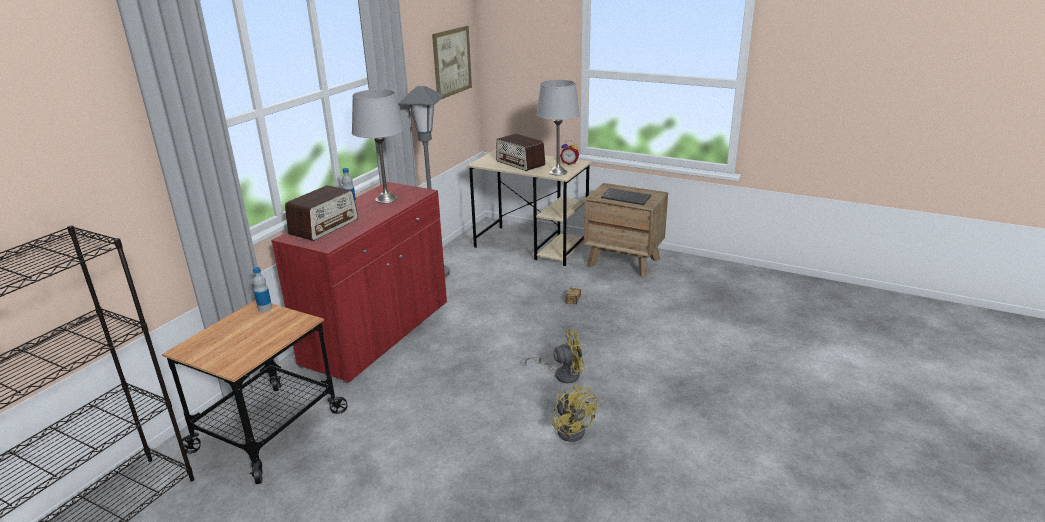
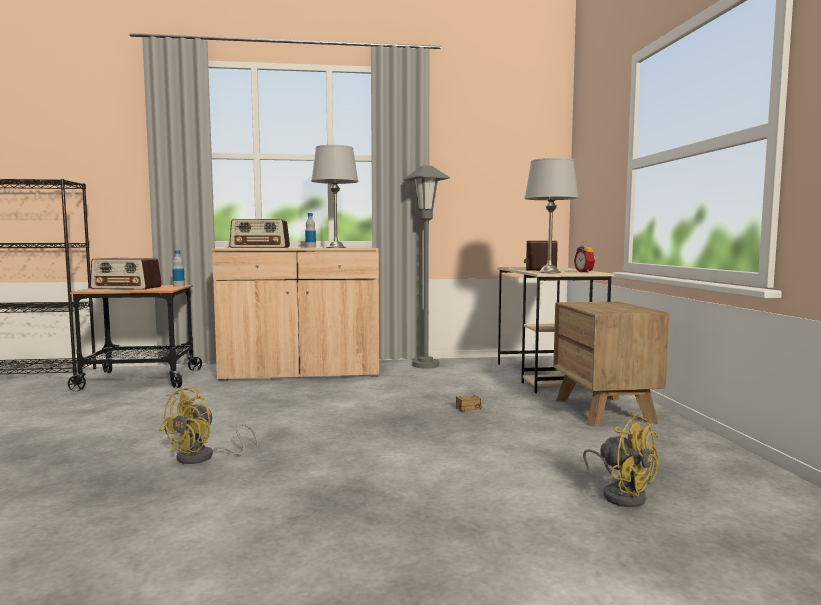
camera: 55 degrees right, 20 degrees down
red cabinet [271,182,447,384] -> beige cabinet [212,248,379,382]
picture [432,26,472,99] -> none
yellow fan [525,329,585,384] -> yellow fan moved to [583,413,659,507]
keyboard [601,188,651,205] -> none
none -> radio [90,258,162,290]

